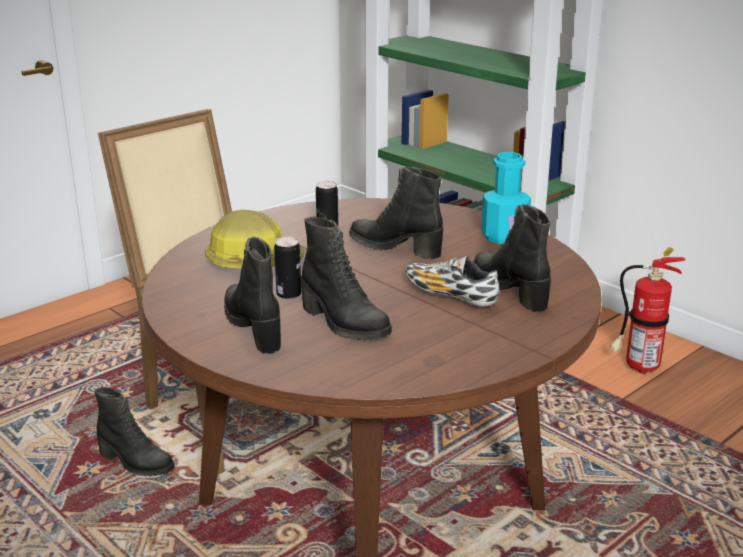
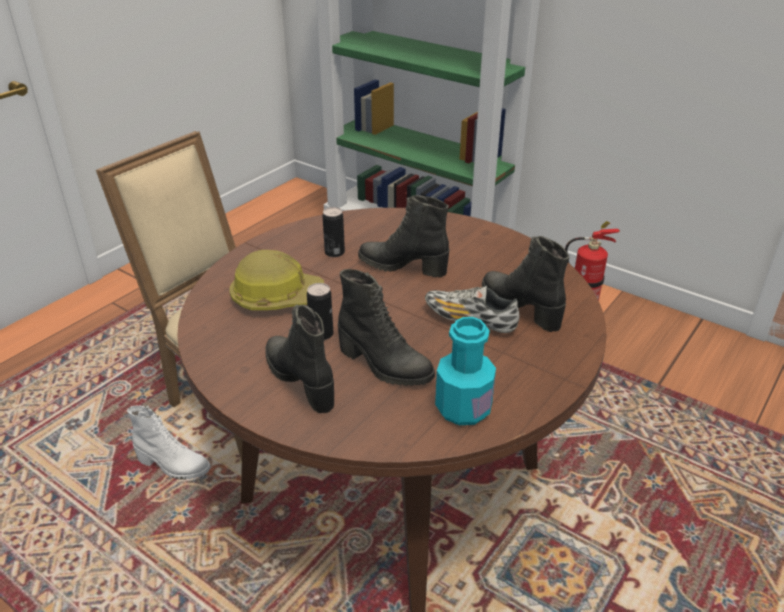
camera: 10 degrees left, 10 degrees up
black boot [94,387,175,476] -> white boot [127,405,211,480]
turquoise bottle [481,152,531,244] -> turquoise bottle moved to [435,317,496,425]

